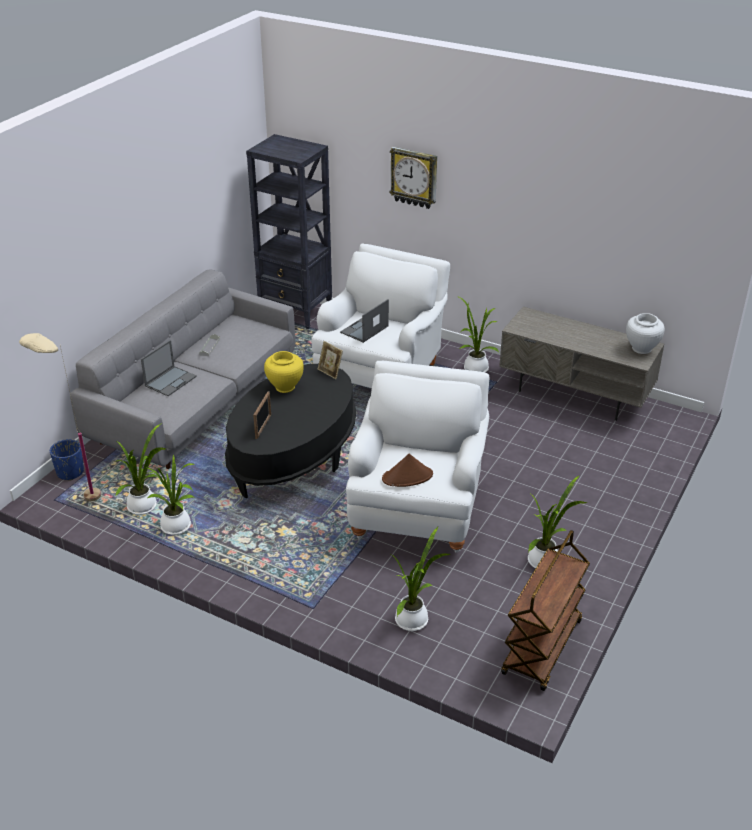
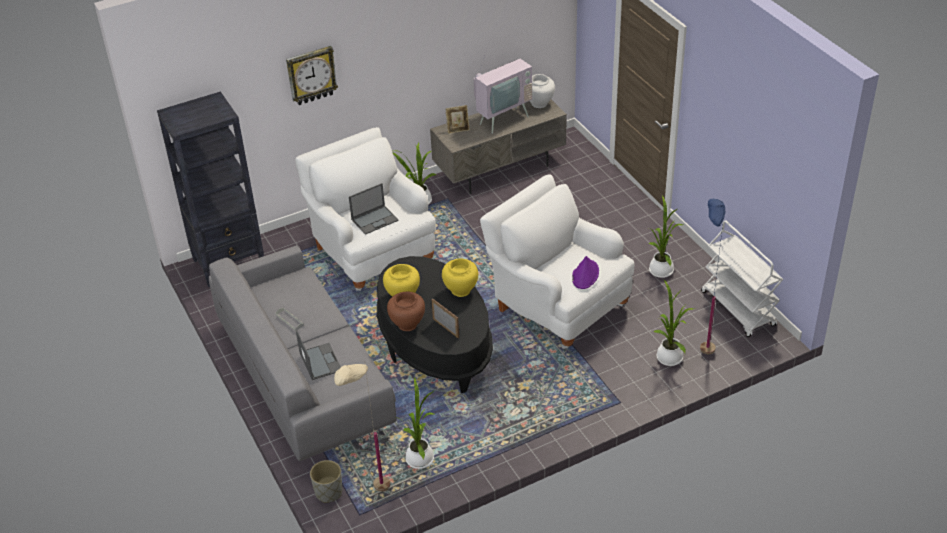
camera: 55 degrees left, 5 degrees up
blue planter [50,439,84,481] -> grey planter [310,460,342,503]
potted plant [145,454,194,535] -> none
picture frame [318,341,343,379] -> picture frame moved to [445,105,470,134]
laptop [340,299,389,343] -> laptop turned 105 degrees counterclockwise [349,183,399,235]
brown hat [382,454,433,487] -> purple hat [572,256,599,289]
brown cart [501,530,590,691] -> white cart [701,220,783,337]
none -> brown vase [387,292,425,331]
none -> yellow vase [442,258,478,297]
none -> television [470,55,532,134]
none -> blue floor lamp [700,199,725,354]

